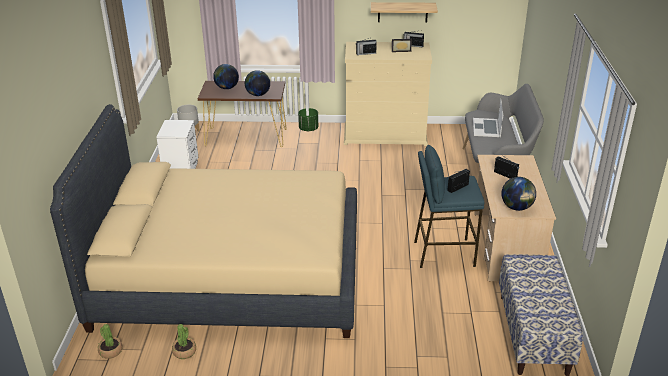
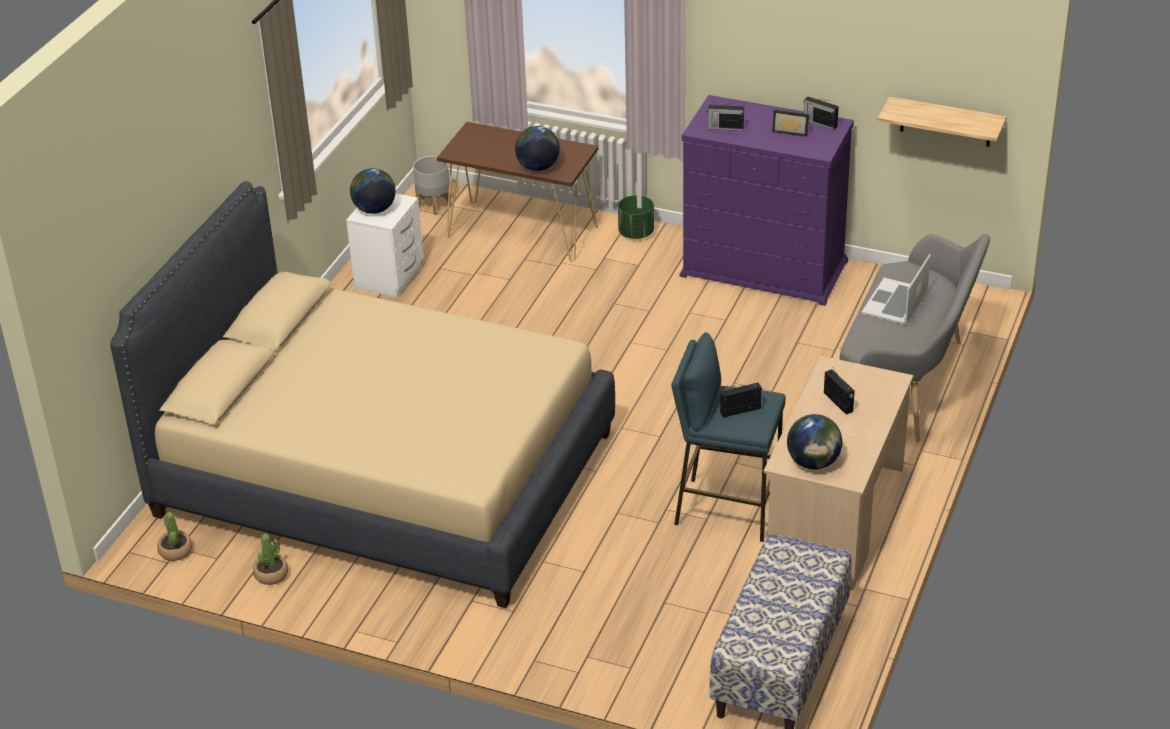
camera: 20 degrees right, 5 degrees up
globe [213,64,239,89] -> globe moved to [350,168,396,214]
beige dresser [344,42,432,146] -> purple dresser [679,95,854,306]
shelf [371,2,438,22] -> shelf moved to [878,96,1007,147]

